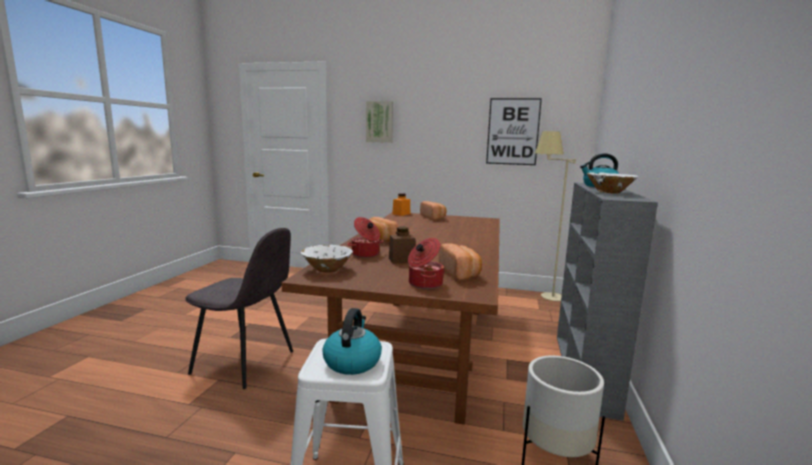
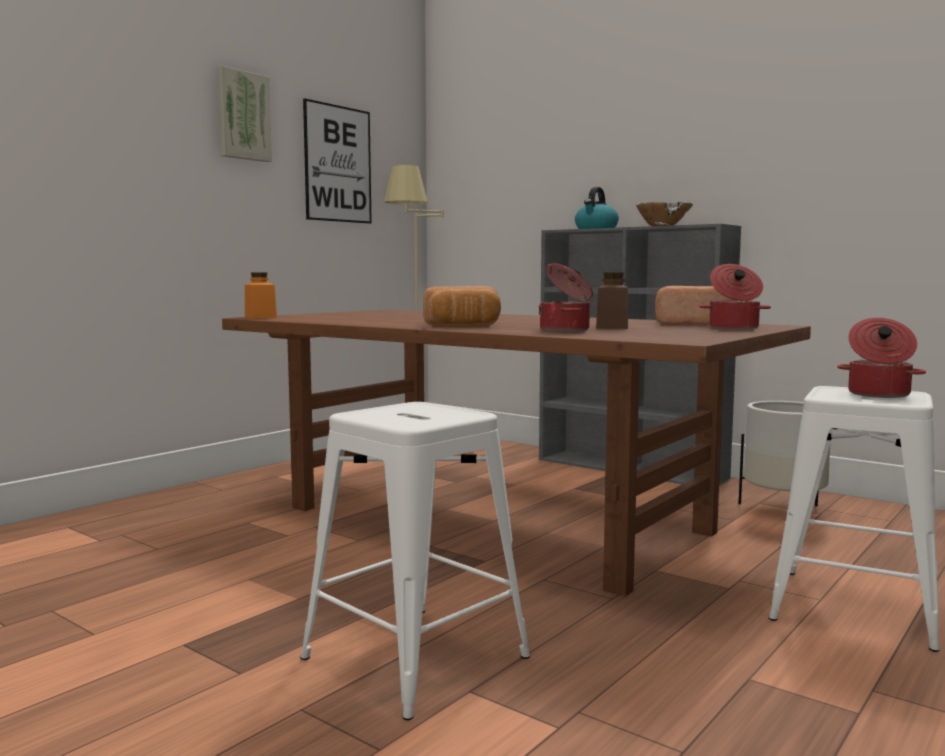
camera: 65 degrees left, 5 degrees down
grey chair [185,228,293,389] -> white stool [301,402,530,720]
white bowl [300,245,353,273] -> none
kettle [322,308,382,375] -> cooking pot [837,318,926,398]
picture [366,101,393,143] -> picture moved to [217,66,272,162]
bread [420,201,447,220] -> none

